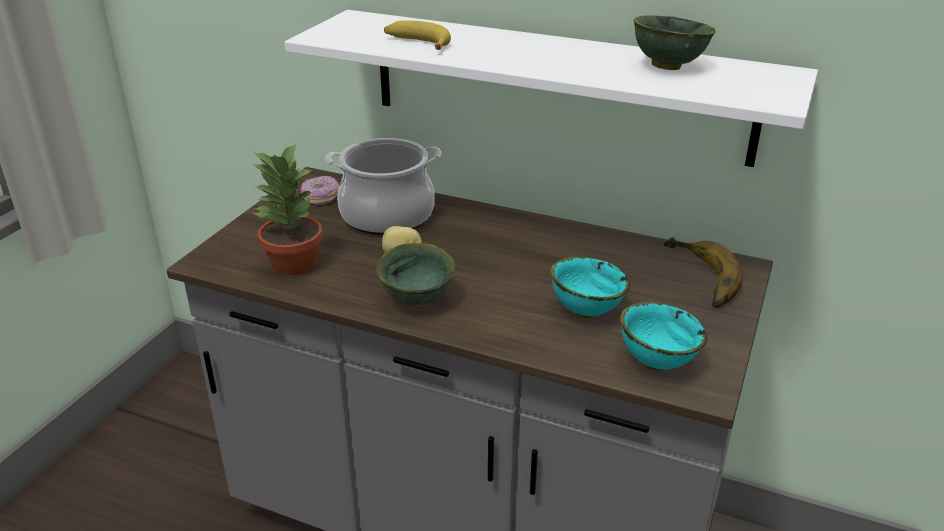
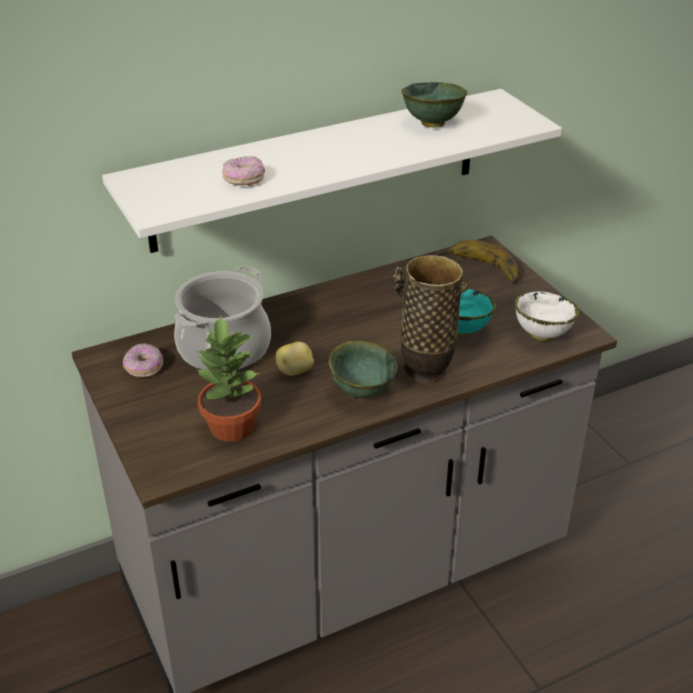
camera: 50 degrees left, 5 degrees up
banana [384,20,451,50] -> donut [222,156,265,186]
turquoise bowl [621,301,707,371] -> white bowl [515,291,579,341]
none -> vase [393,255,468,383]

